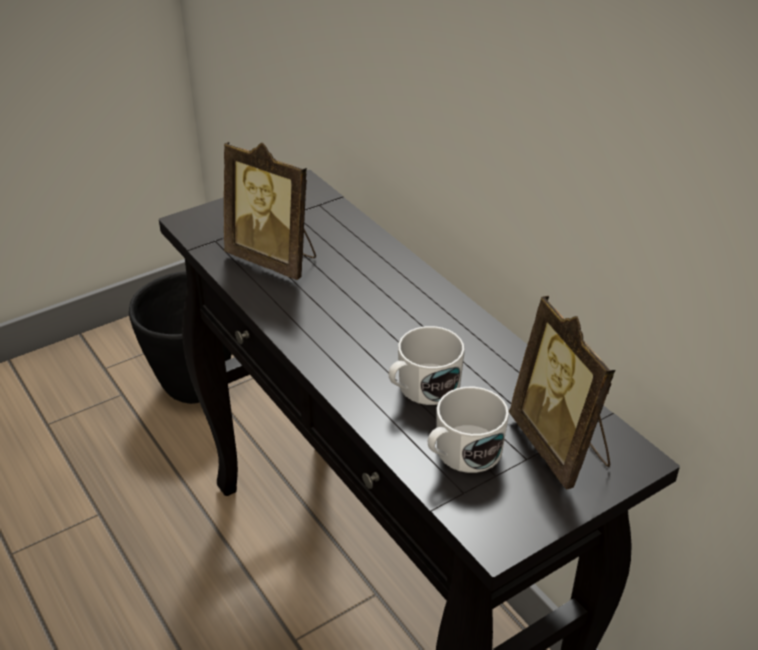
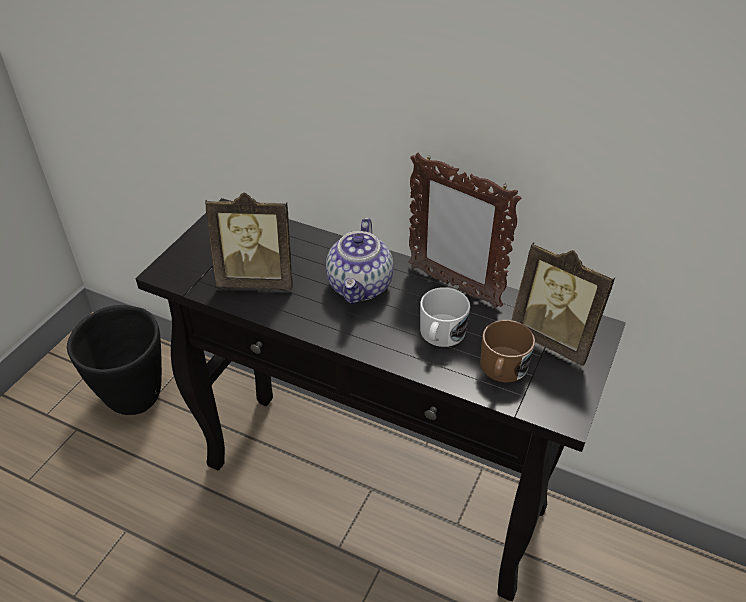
camera: 30 degrees left, 5 degrees up
white mug [428,387,509,473] -> brown mug [480,320,535,382]
none -> teapot [326,218,393,304]
none -> picture frame [408,153,521,308]

